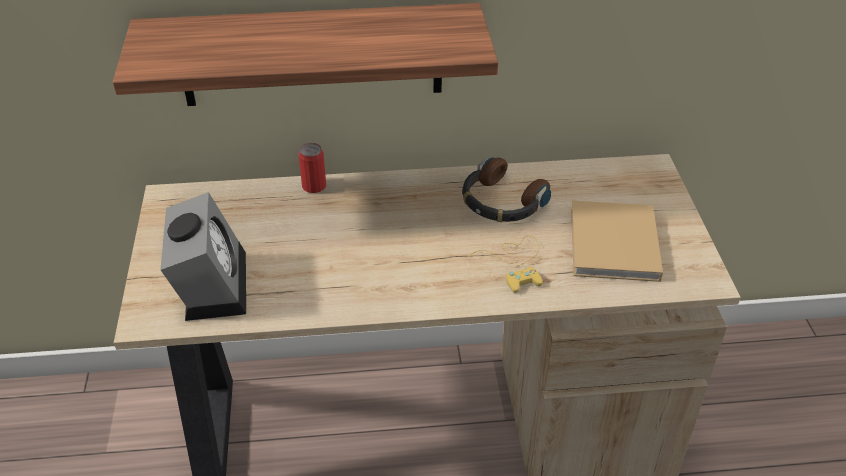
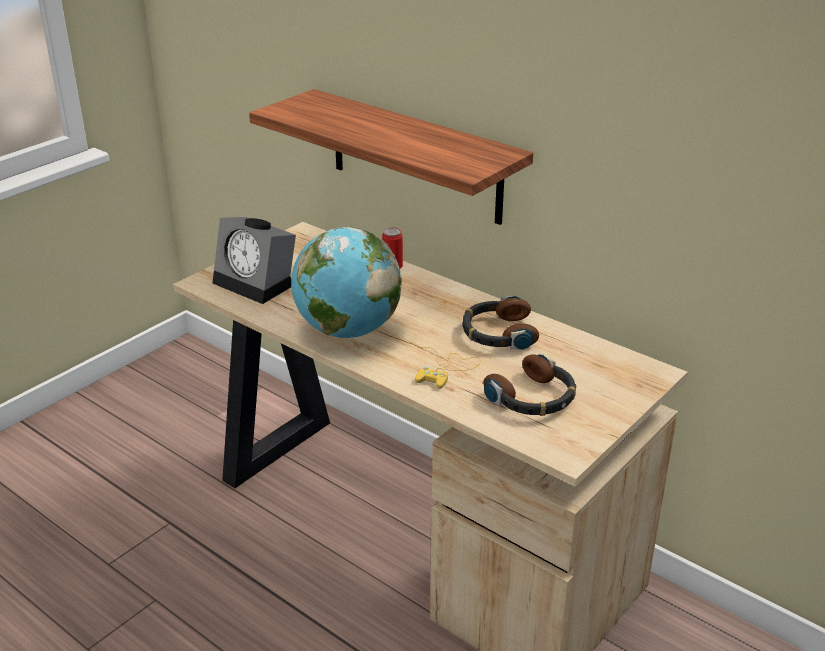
camera: 45 degrees right, 10 degrees down
alarm clock [160,192,246,321] -> alarm clock turned 90 degrees clockwise [212,217,296,304]
beige book [571,201,663,282] -> headphones [483,354,576,416]
none -> globe [291,227,402,338]

